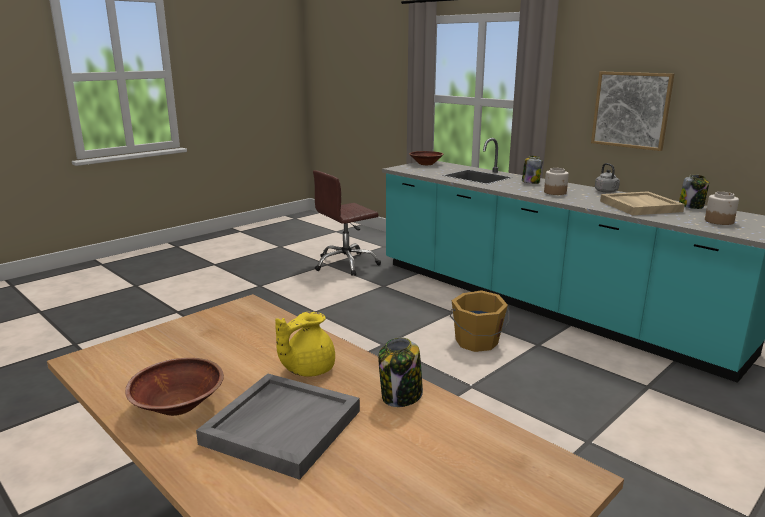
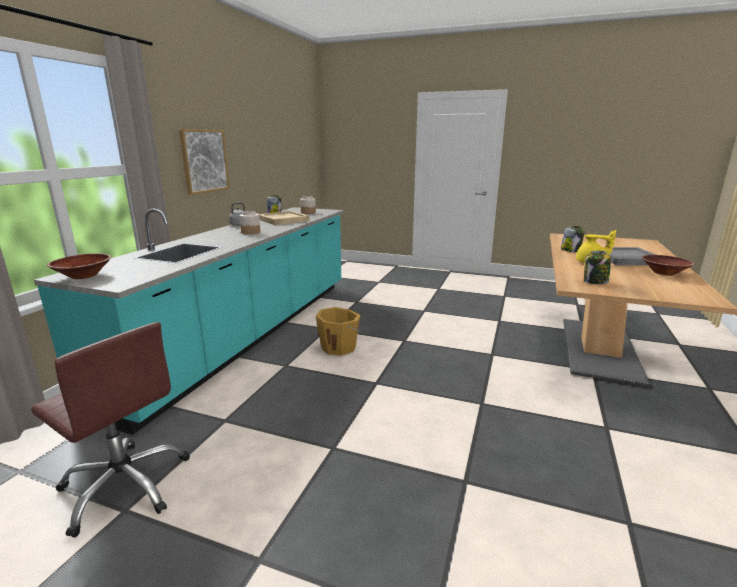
camera: 115 degrees left, 0 degrees up
jar [522,156,543,184] -> jar moved to [584,251,611,284]

